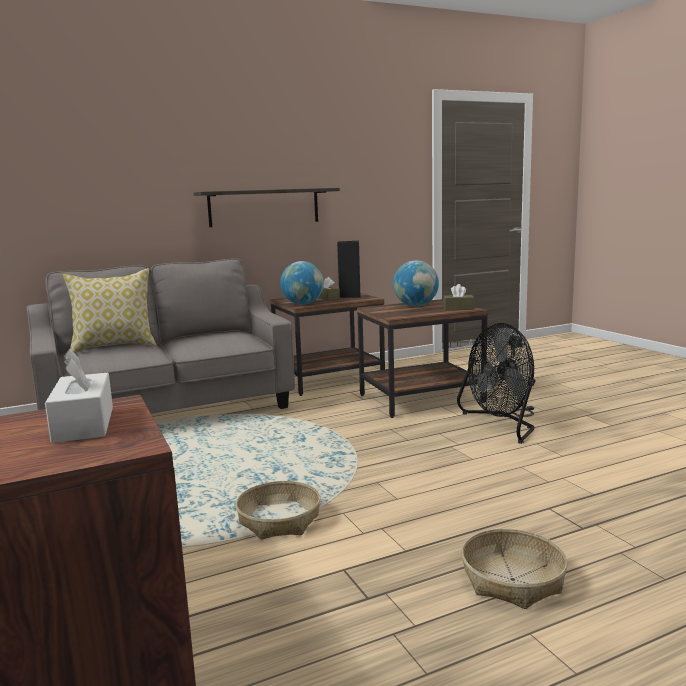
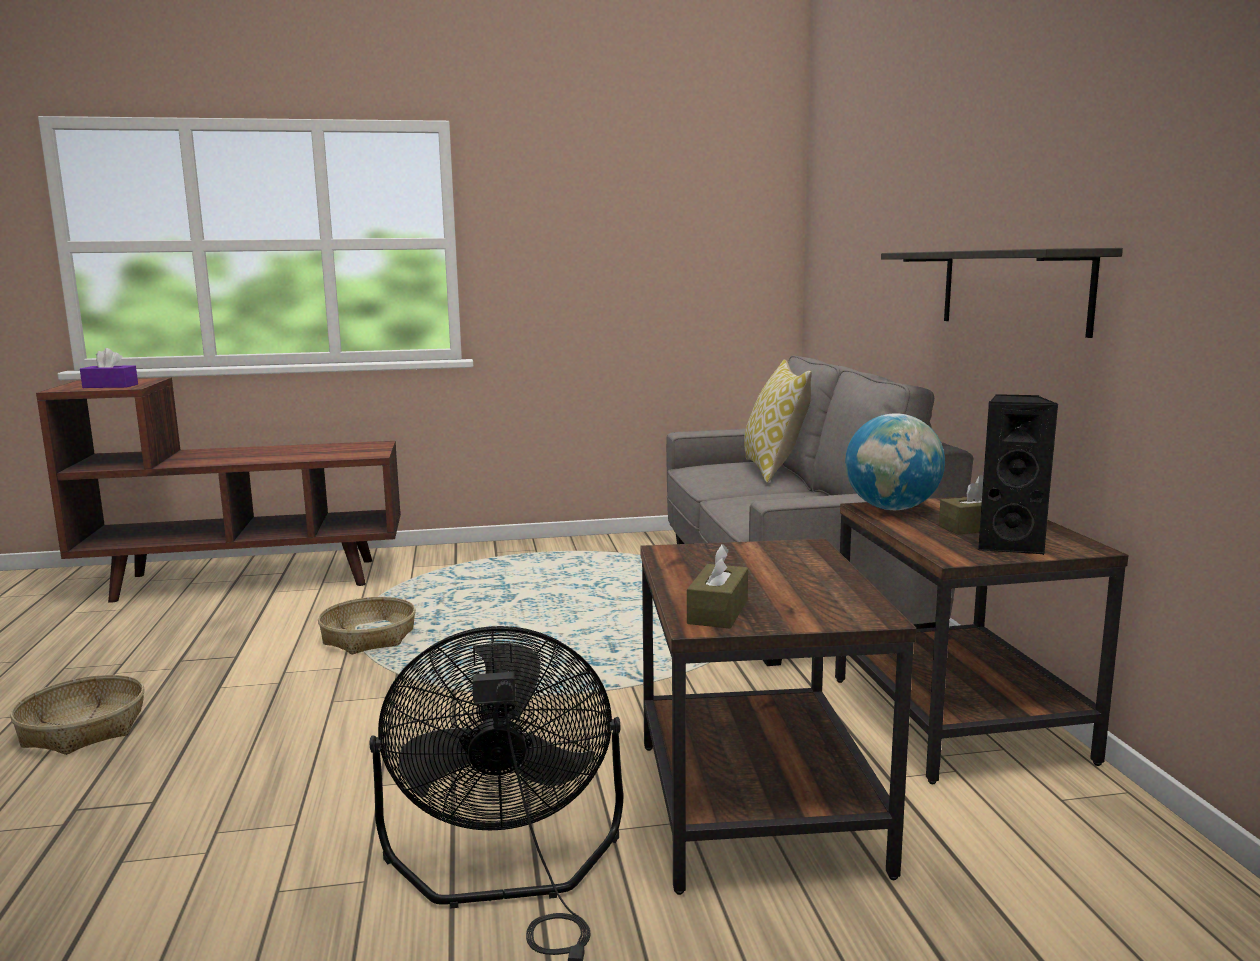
camera: 105 degrees right, 0 degrees up
white tissue box [45,349,113,443] -> purple tissue box [80,348,138,388]
globe [393,260,439,306] -> none

